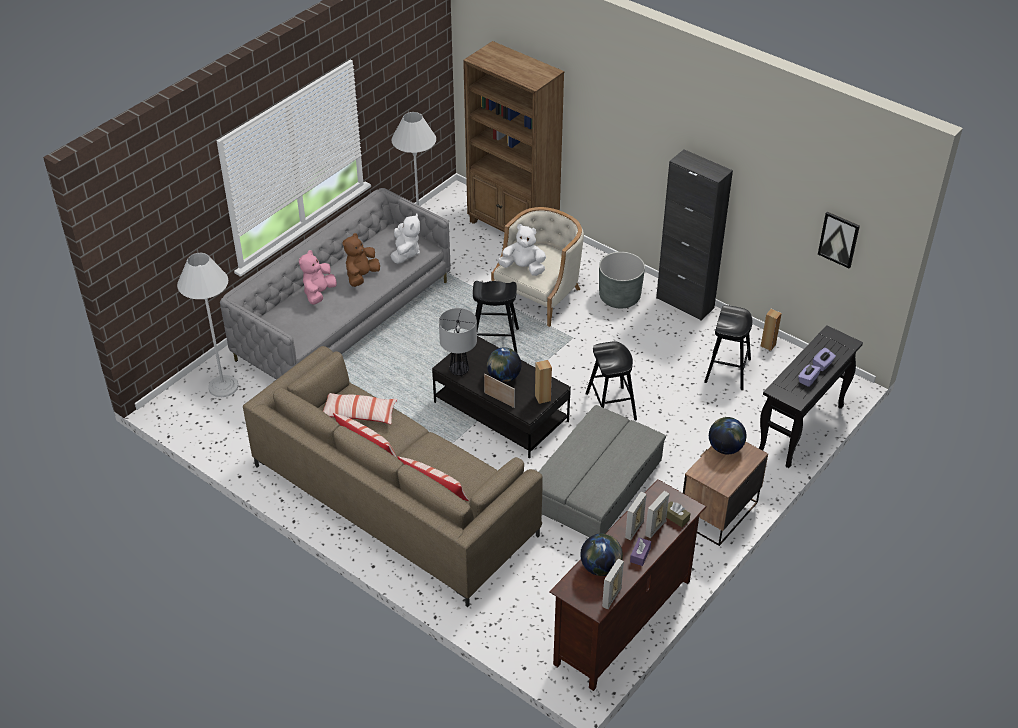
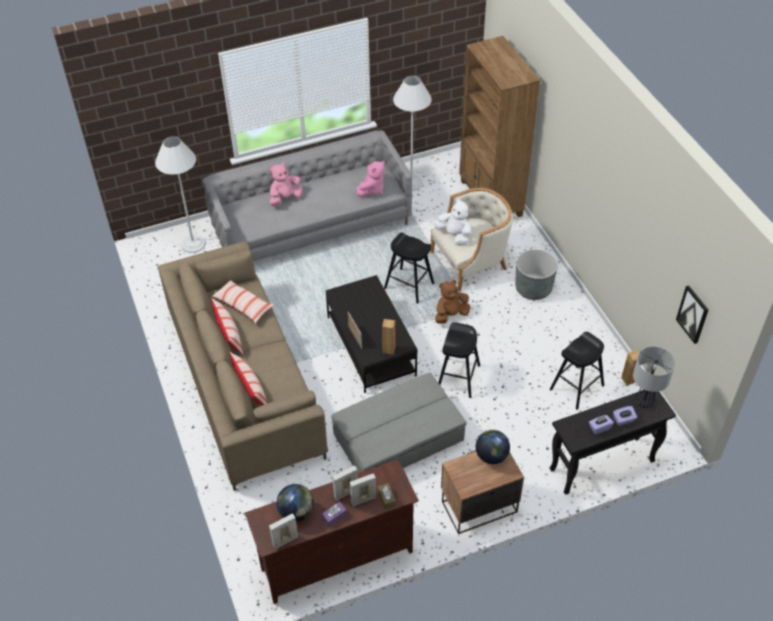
camera: 30 degrees right, 5 degrees up
brown plush toy [342,233,380,287] -> brown plush toy moved to [435,280,470,324]
white plush toy [391,214,420,264] -> pink plush toy [356,161,385,197]
table lamp [439,308,477,376] -> table lamp moved to [633,346,675,408]
globe [487,348,522,382] -> none
black cabinet [656,149,733,321] -> none

